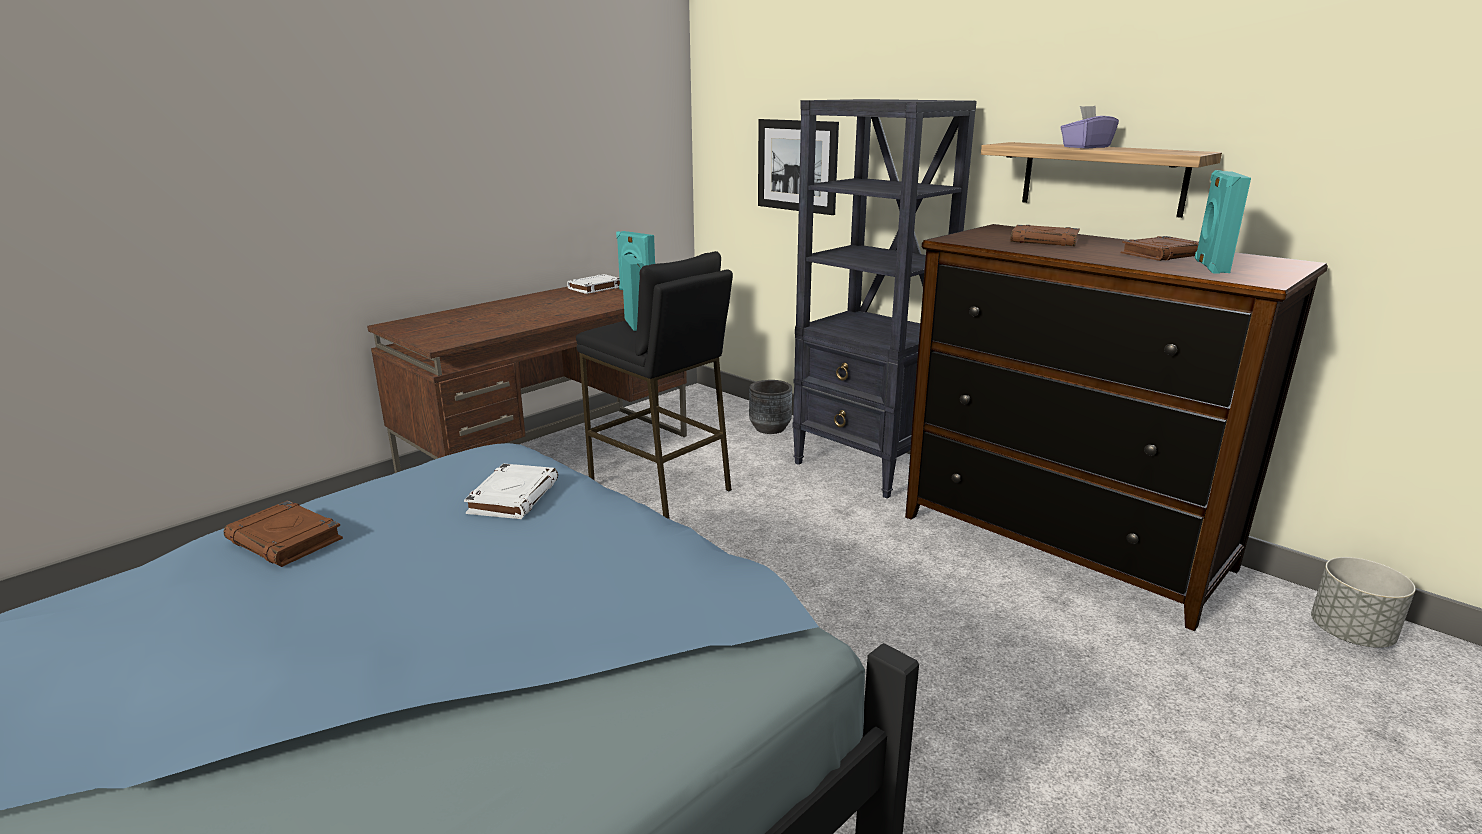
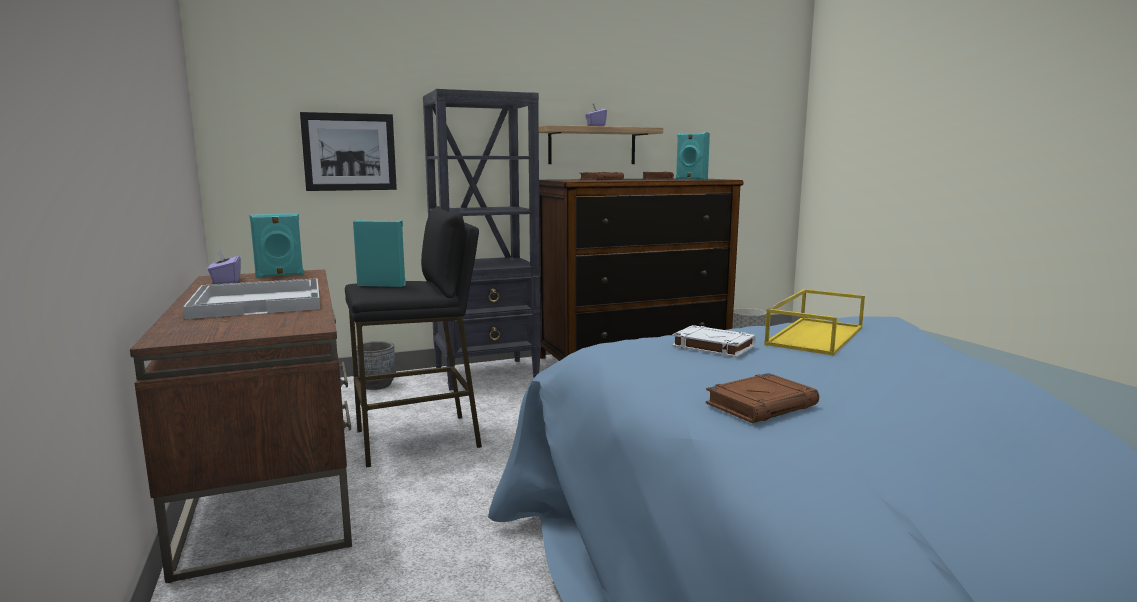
camera: 65 degrees left, 10 degrees down
white book [567,274,620,294] -> purple tissue box [208,249,241,284]
none -> white tray [183,278,320,319]
none -> yellow tray [764,289,865,356]

